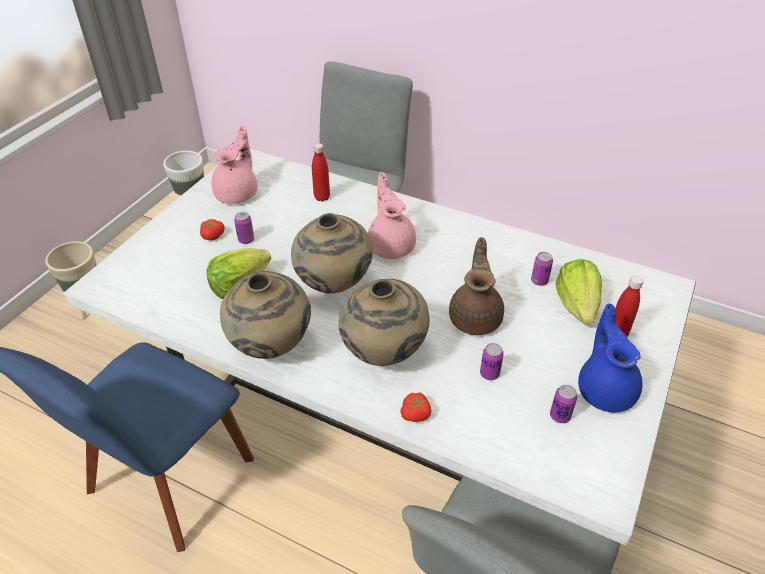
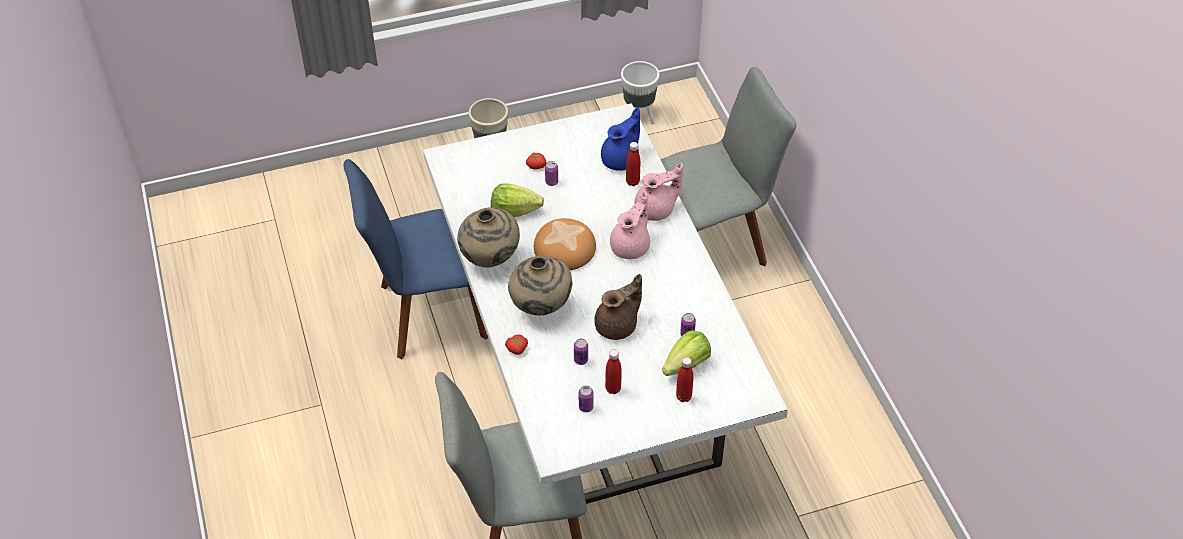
camera: 45 degrees right, 5 degrees up
pink teapot [211,125,257,204] -> pink teapot moved to [634,163,683,221]
beige vase [291,213,373,294] -> bread [534,218,596,270]
blue teapot [578,303,642,412] -> blue teapot moved to [601,107,640,171]
none -> red bottle [605,349,622,394]

